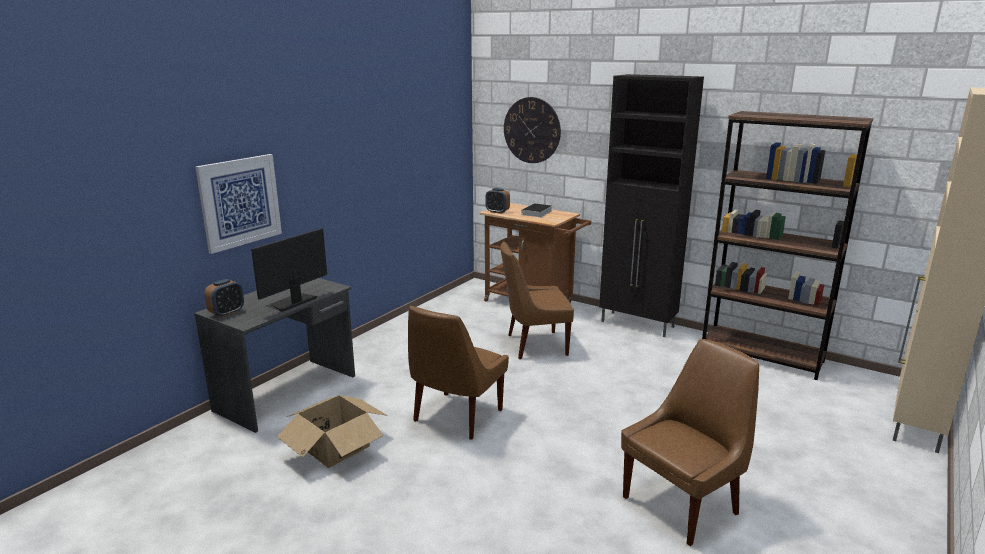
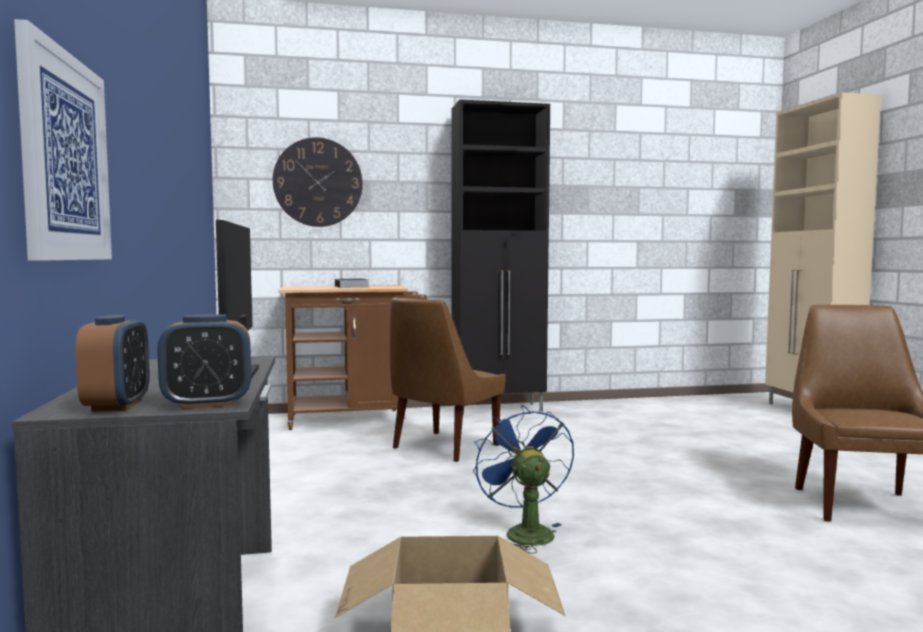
camera: 45 degrees left, 15 degrees down
brown chair [408,306,509,440] -> blue fan [473,405,574,554]
alarm clock [485,188,510,214] -> alarm clock moved to [157,314,251,409]
brown bookcase [702,111,873,380] -> none

